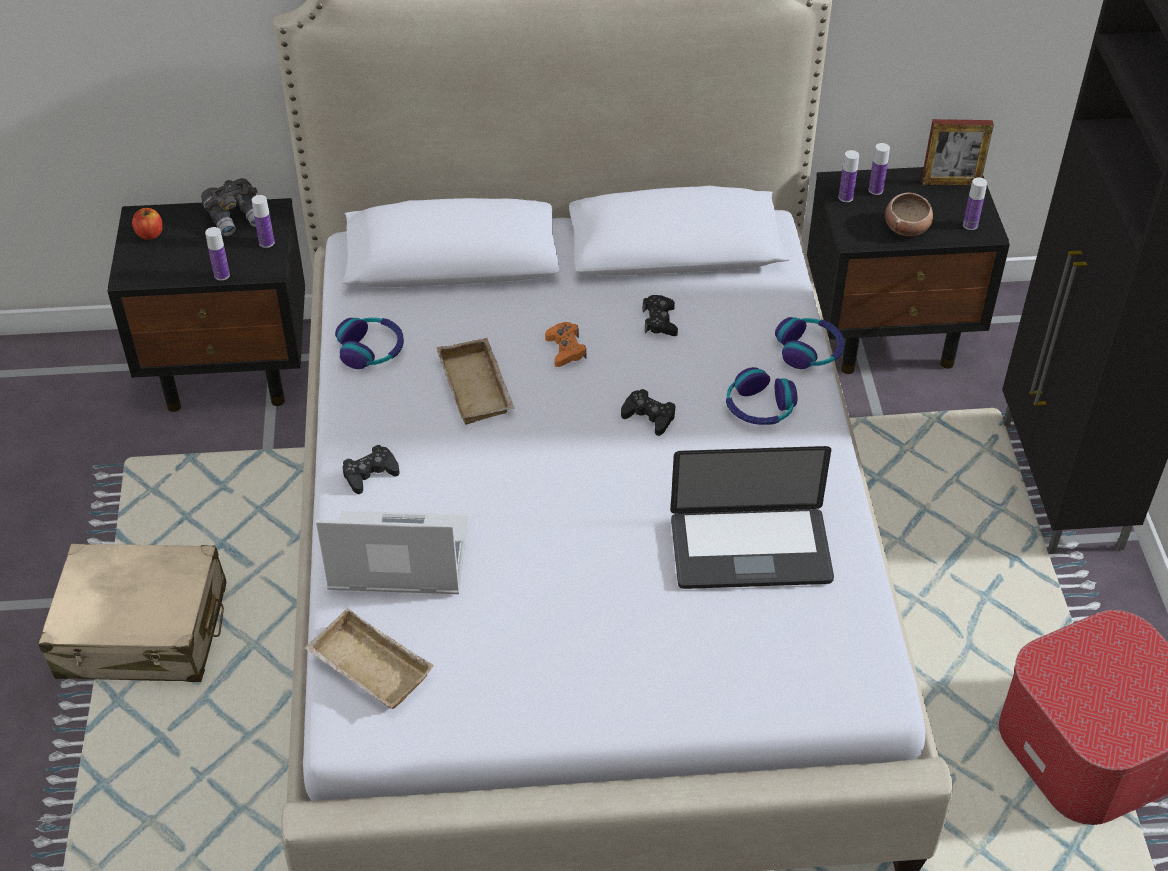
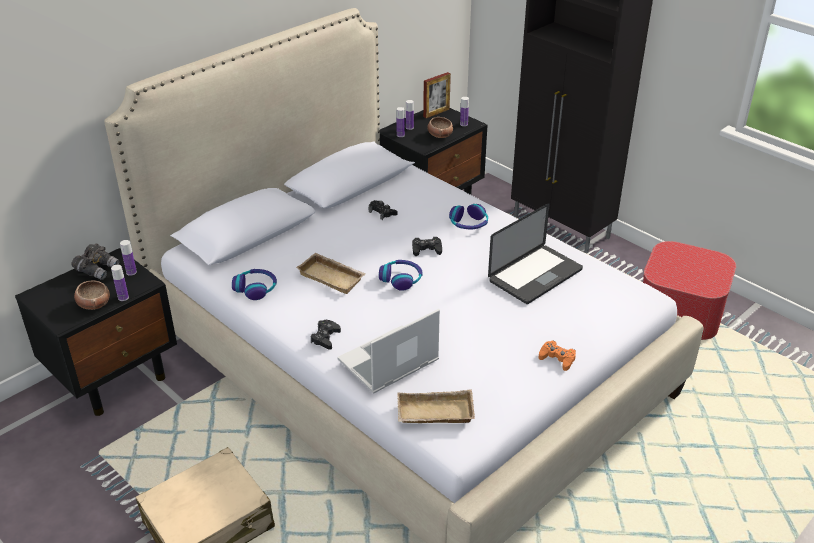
camera: 40 degrees left, 10 degrees down
apple [132,208,163,240] -> none
orange game controller [545,322,587,367] -> orange game controller moved to [538,340,576,371]
headphones [775,317,844,369] -> headphones moved to [379,260,422,291]
none -> bowl [74,280,110,310]

